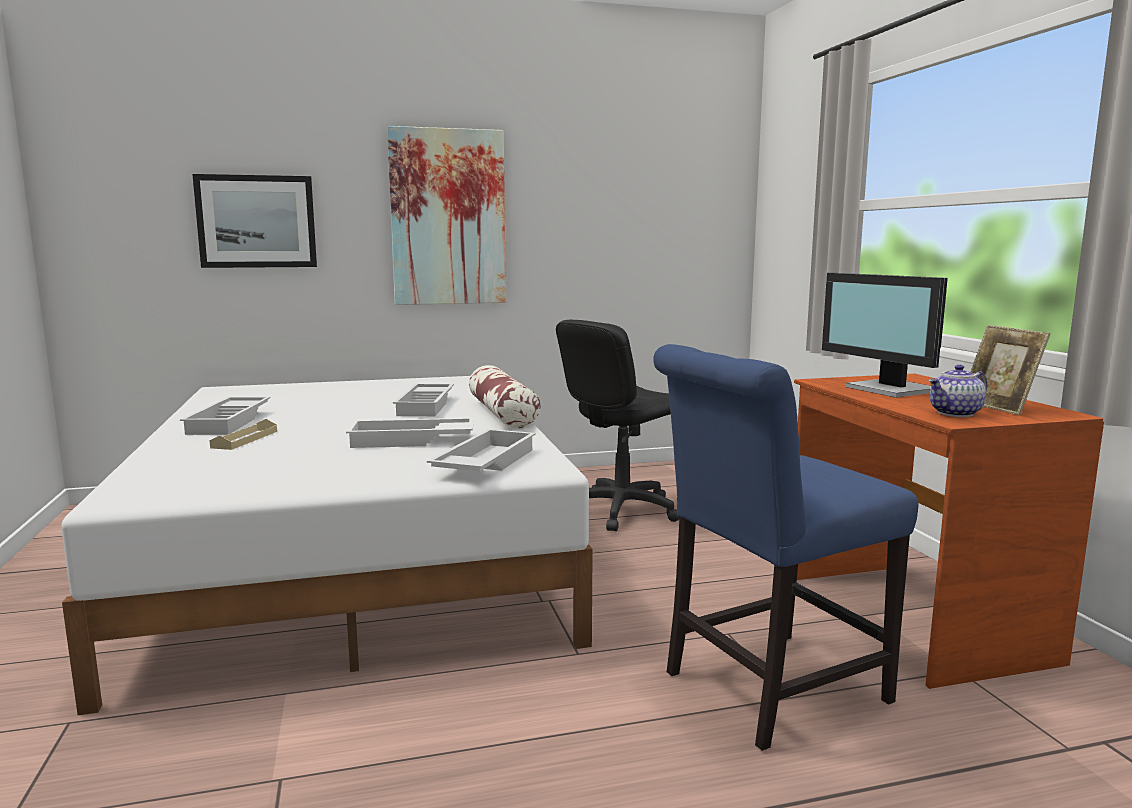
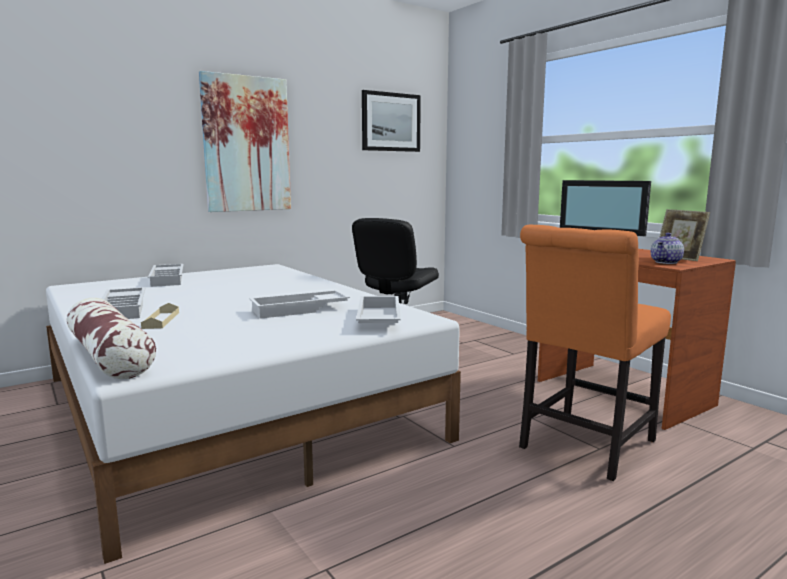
camera: 20 degrees left, 0 degrees up
picture [192,174,317,268] -> picture moved to [362,90,421,152]
white tray [393,384,454,416] -> white tray moved to [148,264,184,287]
pillow [469,365,540,428] -> pillow moved to [67,298,156,379]
blue chair [653,344,919,751] -> orange chair [519,225,671,481]

